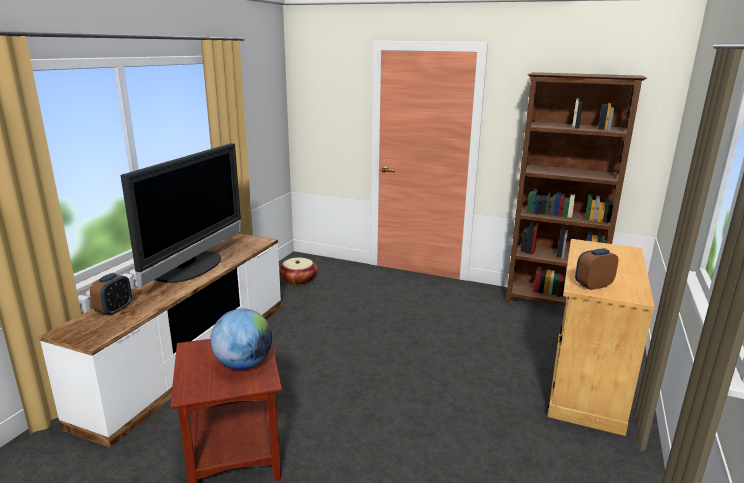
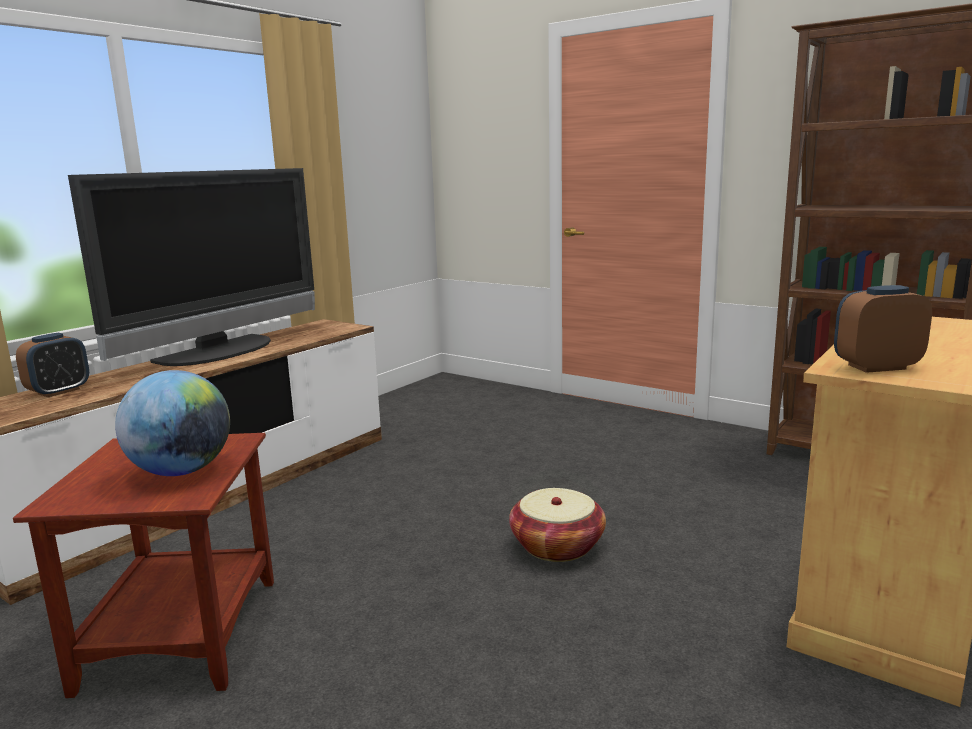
camera: 15 degrees right, 5 degrees down
basket [279,258,317,285] -> basket moved to [509,488,606,562]

